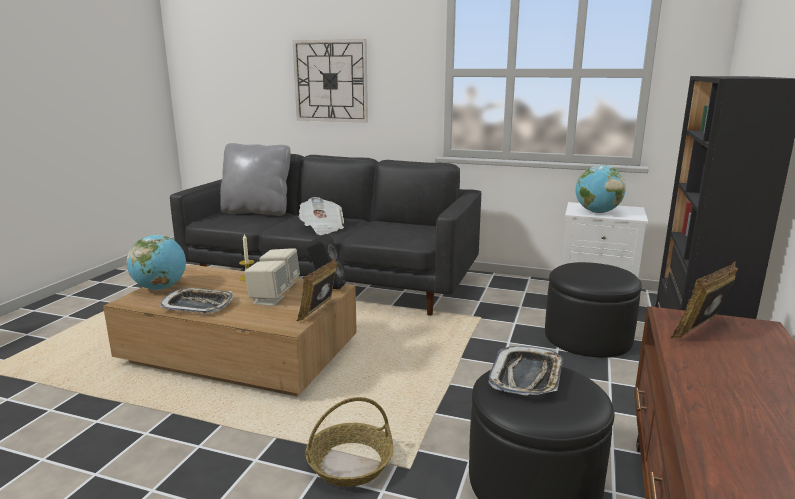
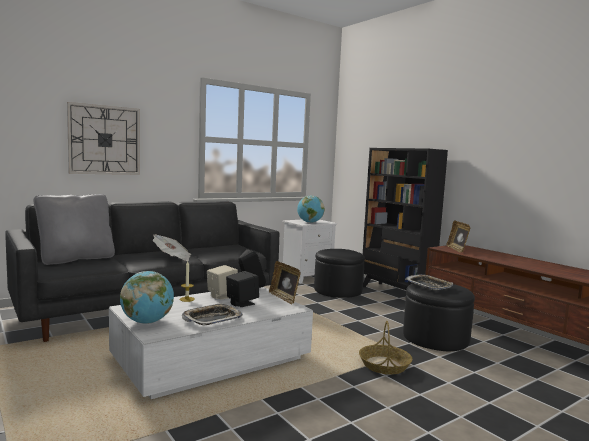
camera: 55 degrees left, 10 degrees down
brown coffee table [103,264,357,397] -> white coffee table [109,287,313,399]
beige speaker [245,261,289,306] -> black speaker [226,271,259,307]

